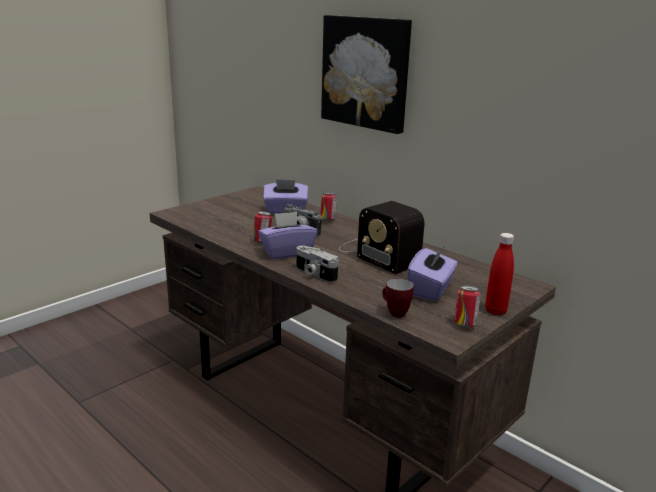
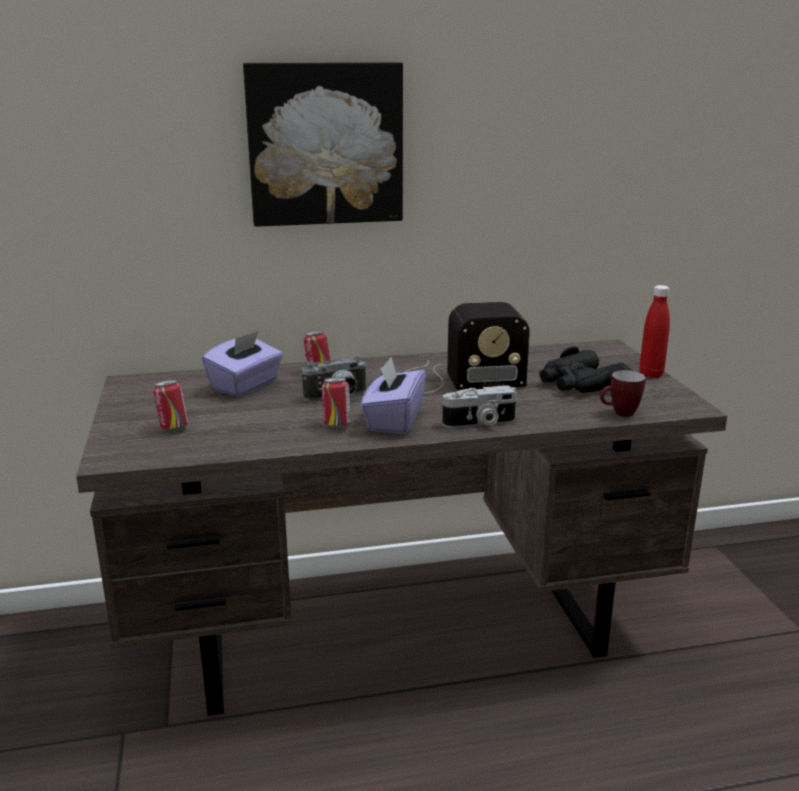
camera: 55 degrees left, 0 degrees up
purple tissue box [407,246,458,301] -> black binoculars [539,346,633,393]
can [454,285,481,328] -> can moved to [153,379,188,431]

